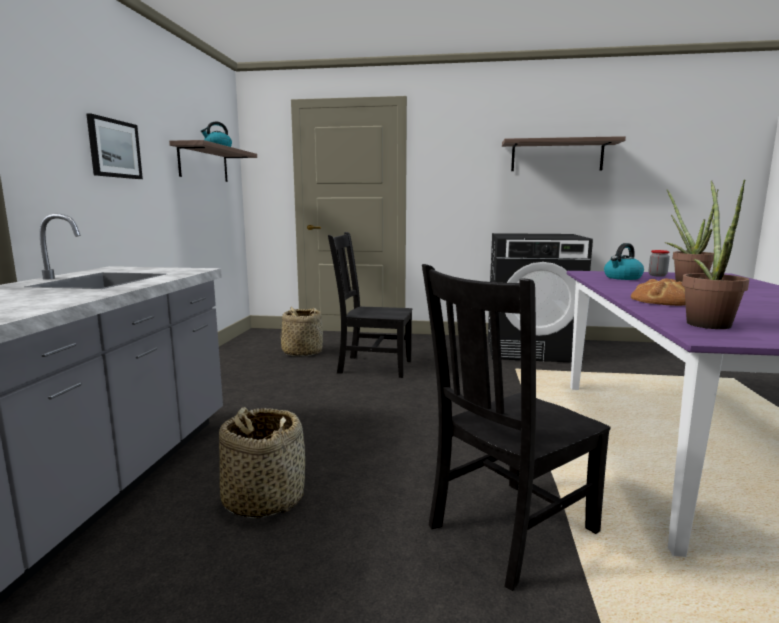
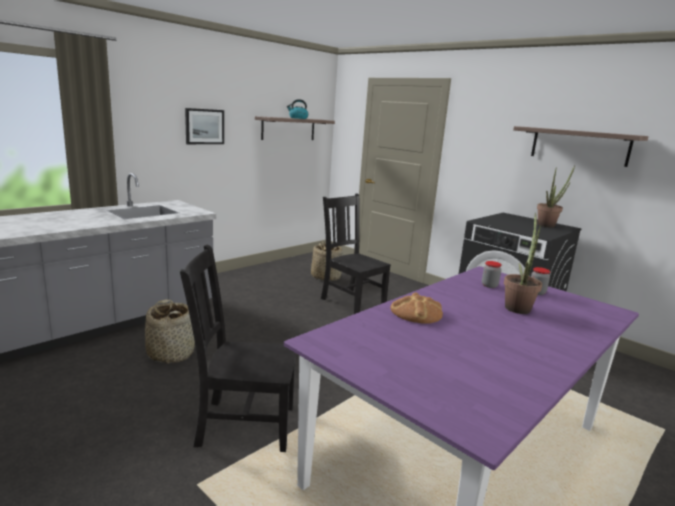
camera: 35 degrees right, 5 degrees up
kettle [604,243,644,280] -> jar [482,261,502,288]
potted plant [682,179,749,329] -> potted plant moved to [537,166,575,228]

